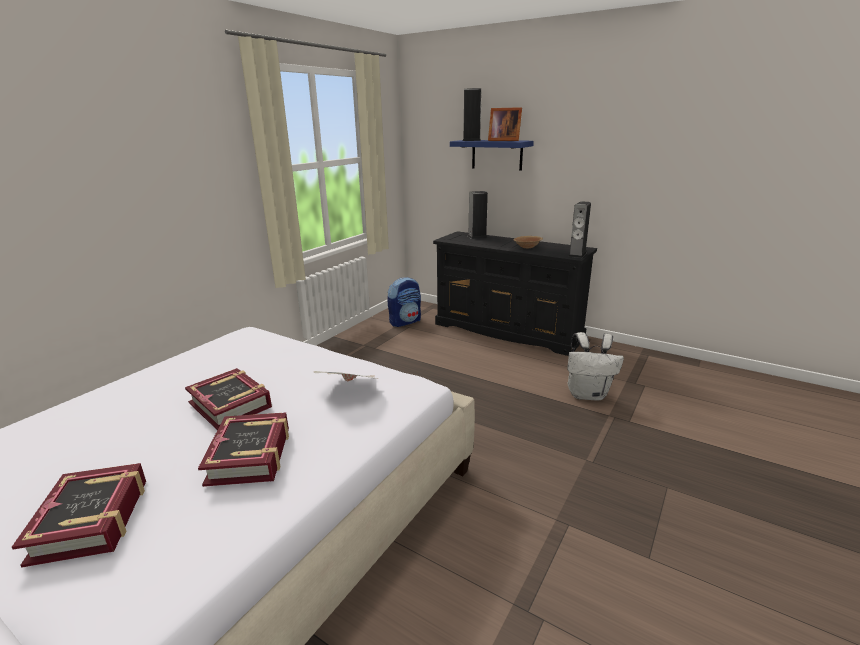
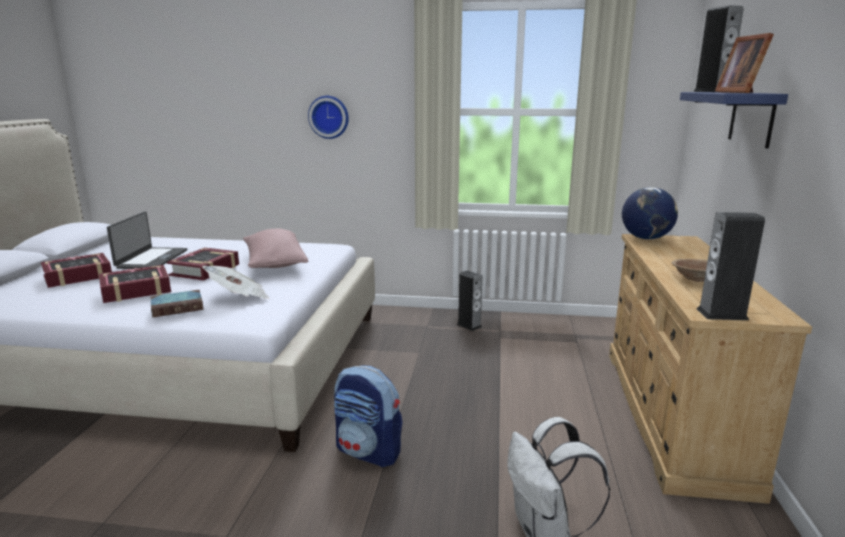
camera: 65 degrees right, 5 degrees down
backpack [387,277,421,327] -> backpack moved to [334,366,403,467]
black dresser [433,231,597,356] -> beige dresser [609,234,812,504]
speaker [467,191,488,239] -> speaker moved to [457,270,482,331]
none -> laptop [107,211,187,269]
none -> book [151,290,204,318]
none -> pink pillow [243,229,308,268]
none -> wall clock [308,96,349,139]
none -> globe [622,187,678,240]

